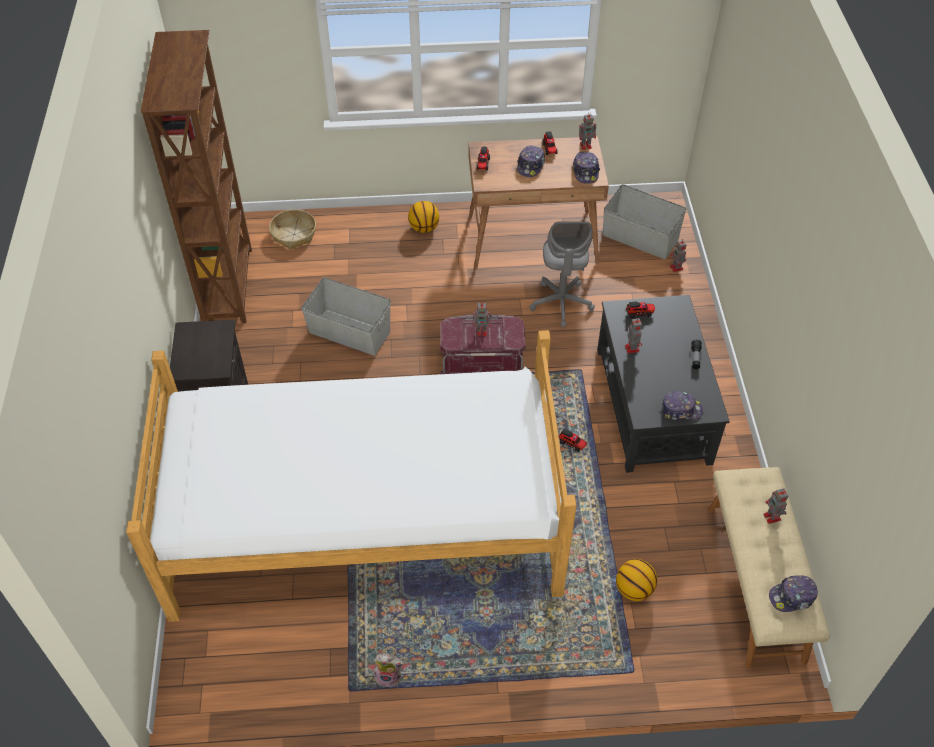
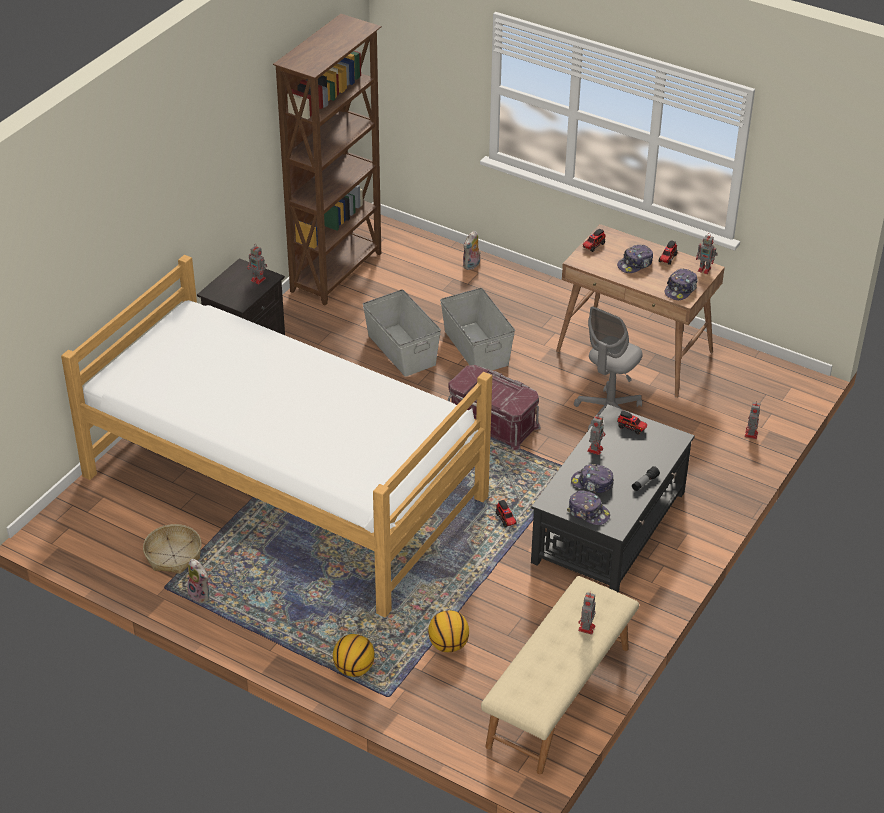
camera: 35 degrees right, 10 degrees down
basket [269,209,316,249] -> basket moved to [143,524,201,574]
basketball [408,201,439,233] -> basketball moved to [333,634,375,677]
toy robot [473,303,492,336] -> toy robot moved to [247,245,267,284]
grey storage box [602,184,687,259] -> grey storage box moved to [440,288,515,370]
cap [769,575,818,612] -> cap moved to [571,464,614,493]
none -> plush toy [463,231,481,270]

